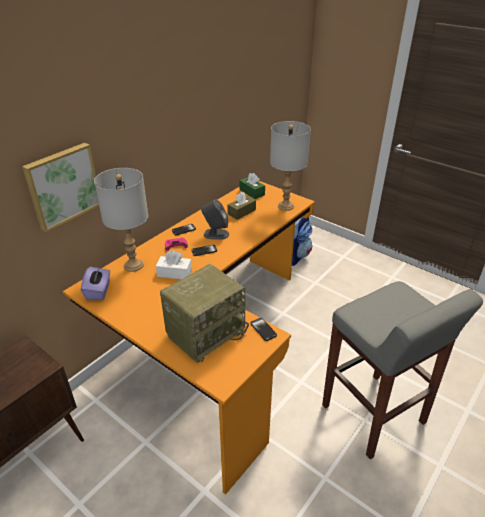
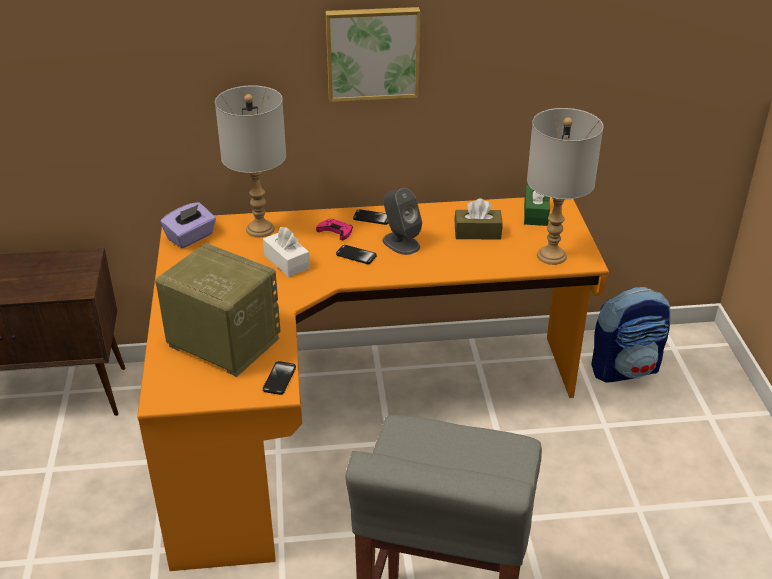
camera: 45 degrees right, 0 degrees up
picture [22,143,99,232] -> picture moved to [326,7,420,102]
radio [160,264,249,363] -> radio turned 150 degrees counterclockwise [155,243,281,377]

